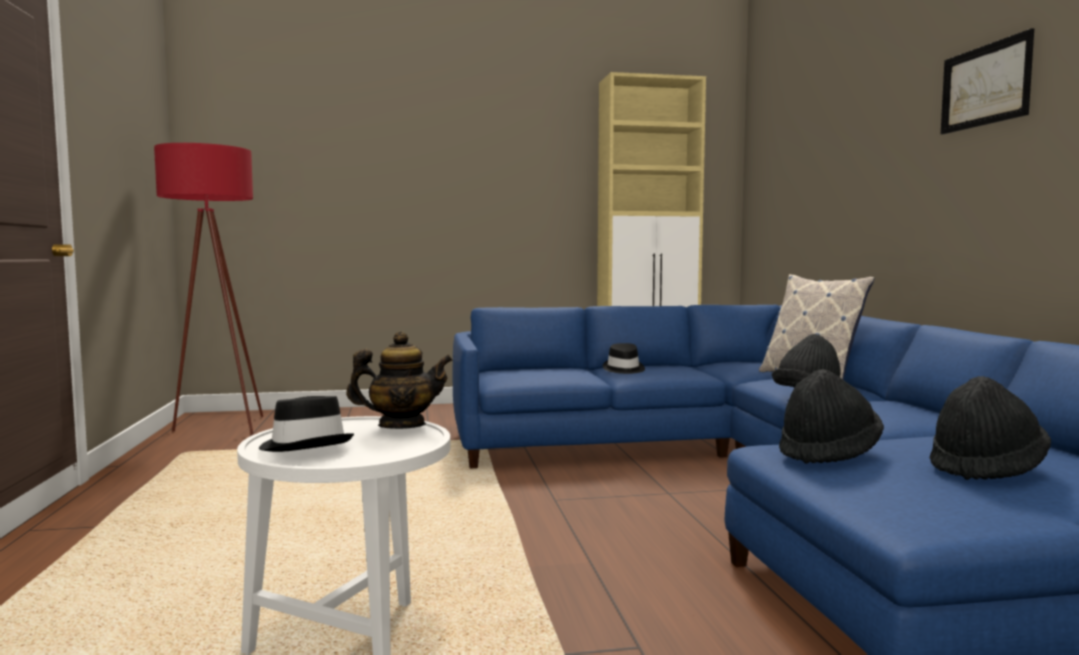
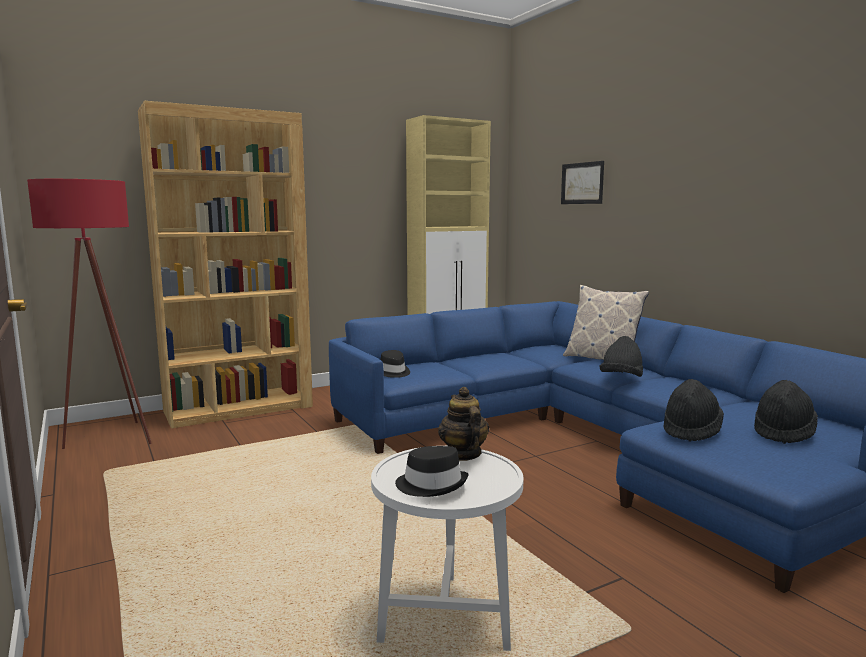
camera: 20 degrees left, 5 degrees up
teapot [346,331,453,429] -> teapot turned 75 degrees counterclockwise [438,387,489,461]
black hat [603,343,645,374] -> black hat moved to [380,350,410,378]
picture [941,28,1034,134] -> picture moved to [561,161,604,204]
none -> brown bookcase [138,101,313,428]

